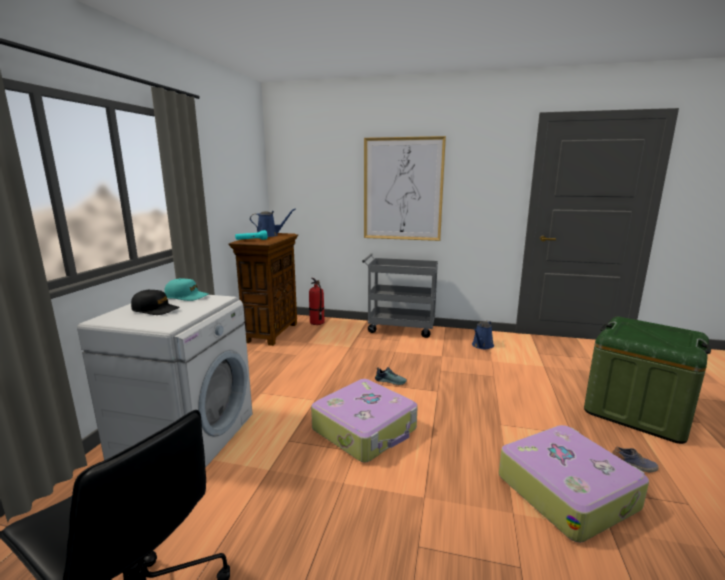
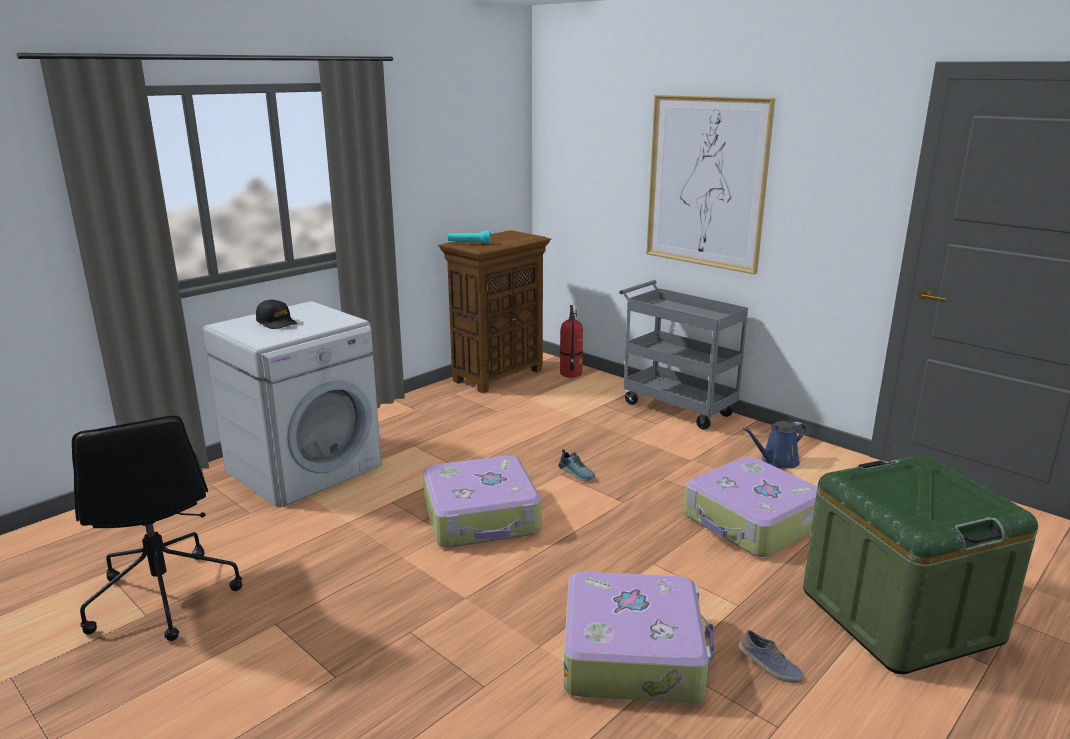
camera: 30 degrees right, 5 degrees up
turquoise cap [164,278,208,301] -> none
blue watering can [250,208,296,237] -> none
none -> suitcase [683,456,818,557]

